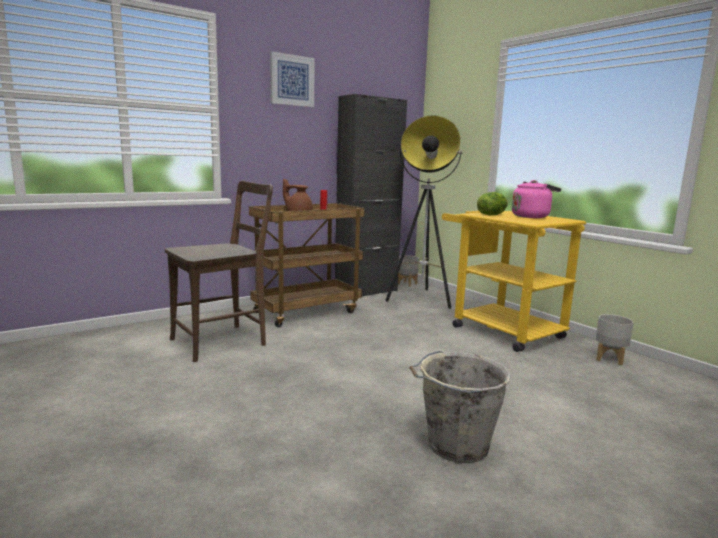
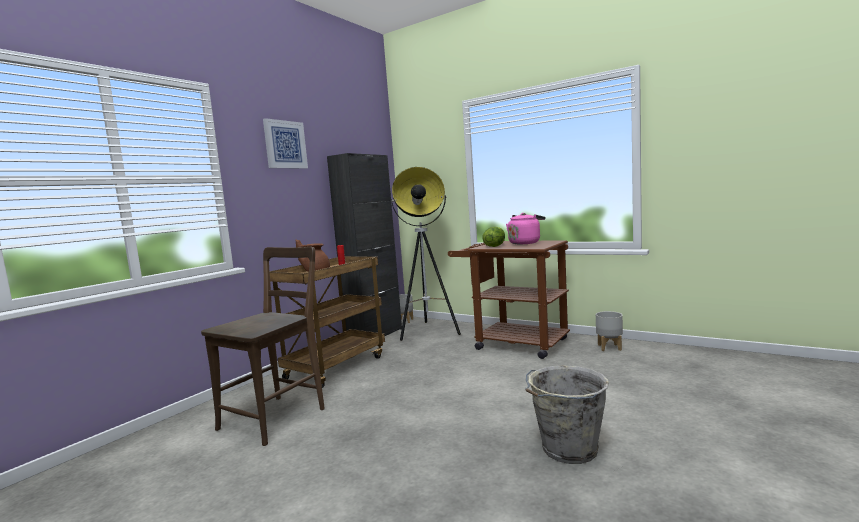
camera: 20 degrees left, 5 degrees down
yellow cart [442,211,586,352] -> brown cart [448,240,570,359]

